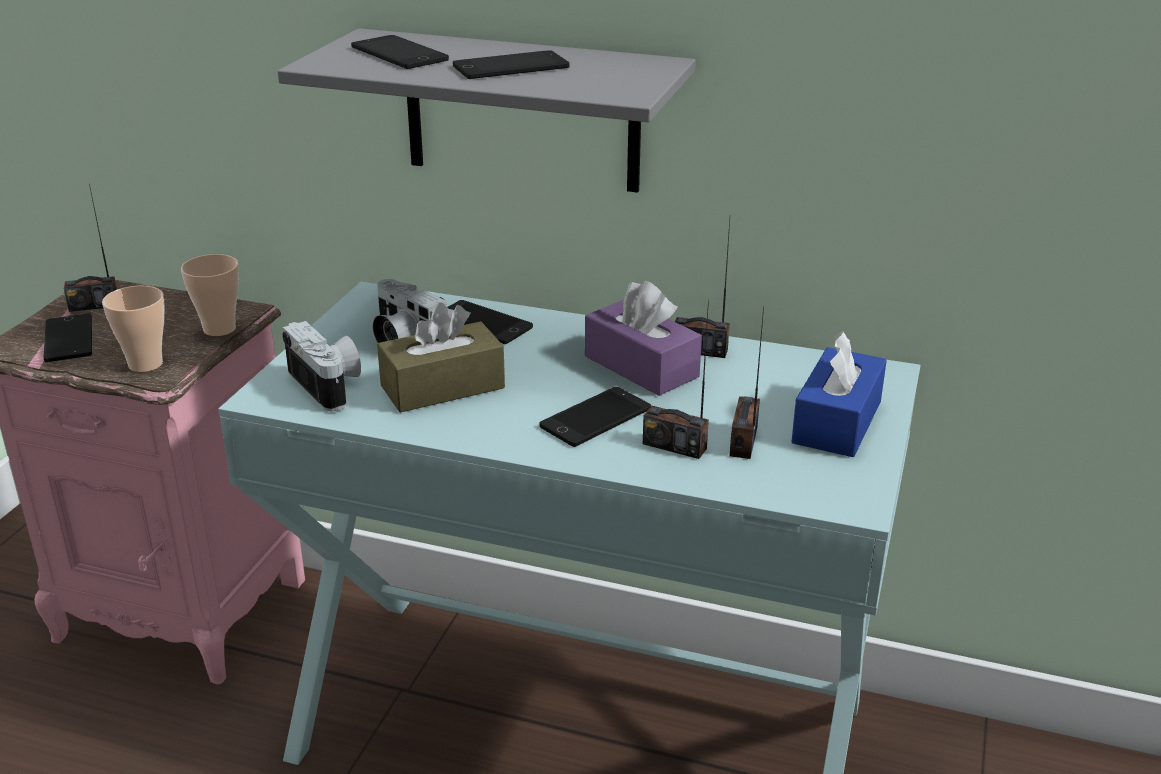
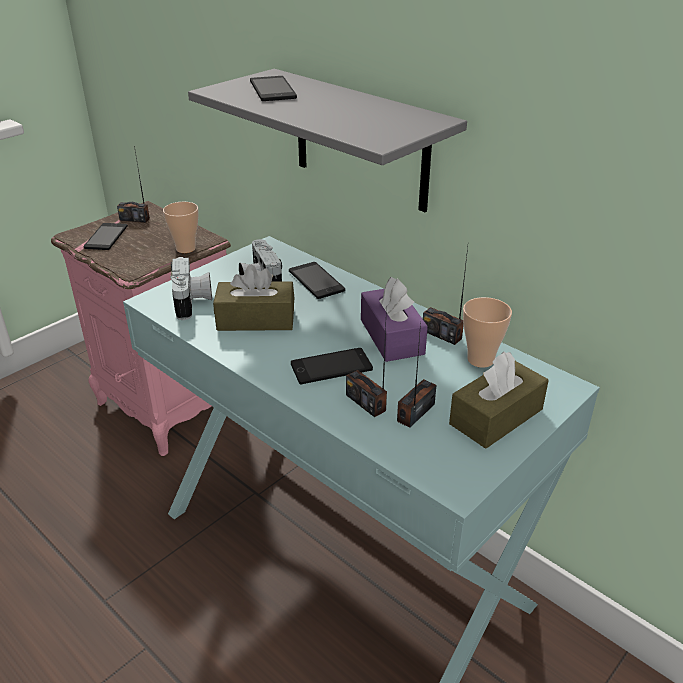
camera: 25 degrees right, 5 degrees up
cup [102,286,165,372] -> cup moved to [463,297,512,368]
phone [453,50,569,79] -> none
blue tissue box [791,331,887,457] -> brown tissue box [449,352,549,449]

